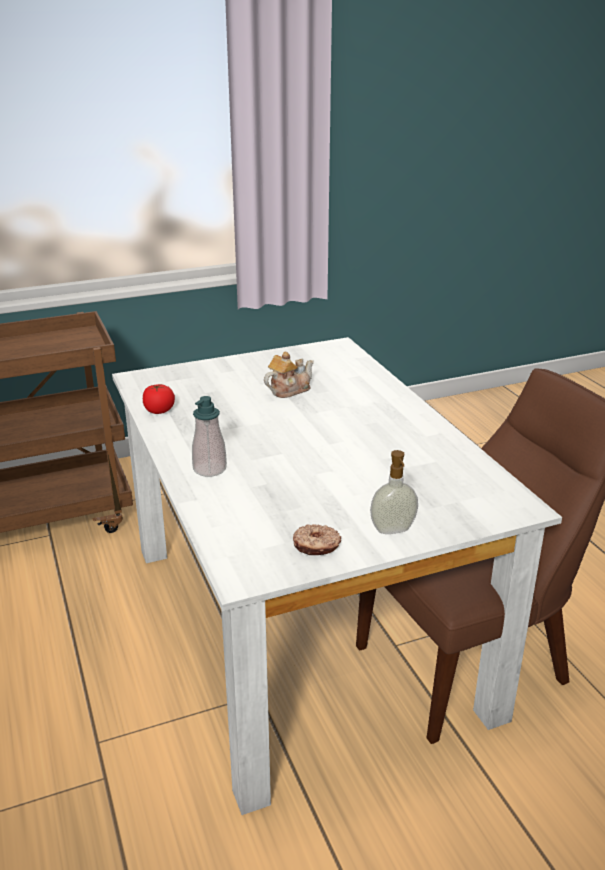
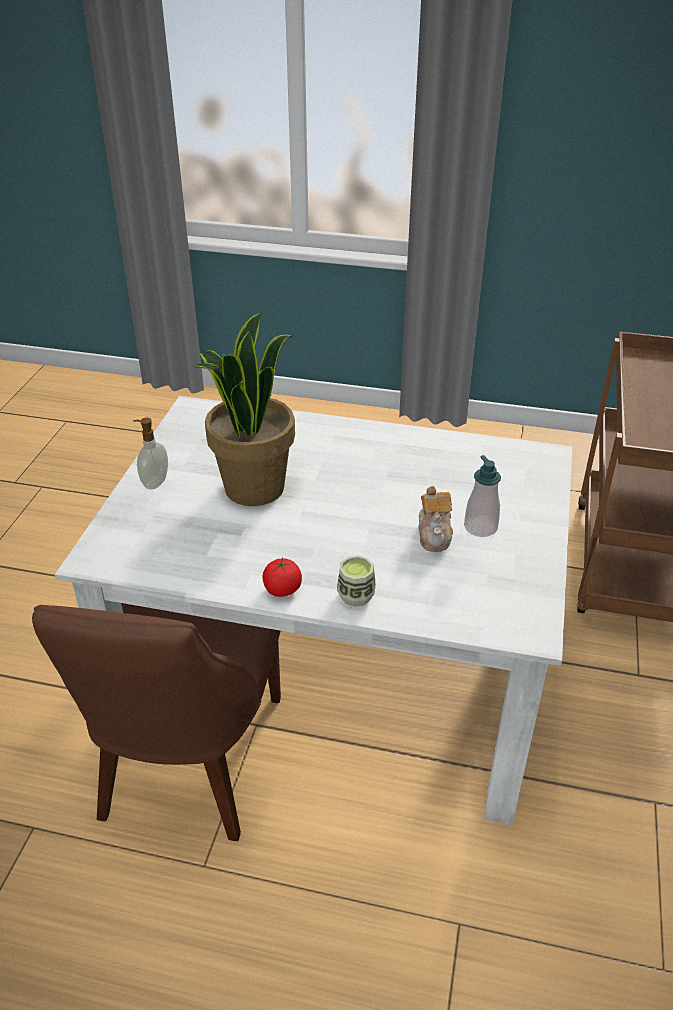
camera: 125 degrees right, 10 degrees up
tomato [143,384,175,414] -> tomato moved to [262,558,302,597]
soap dispenser [192,396,227,477] -> soap dispenser moved to [464,455,501,537]
donut [293,524,341,555] -> none
none -> potted plant [193,312,295,506]
none -> cup [337,556,376,607]

